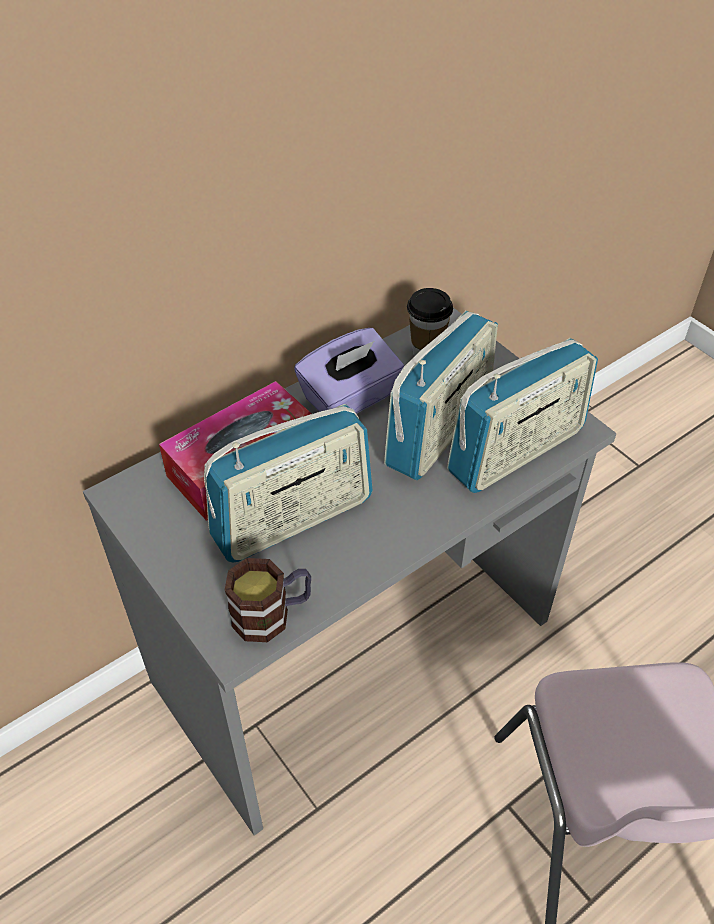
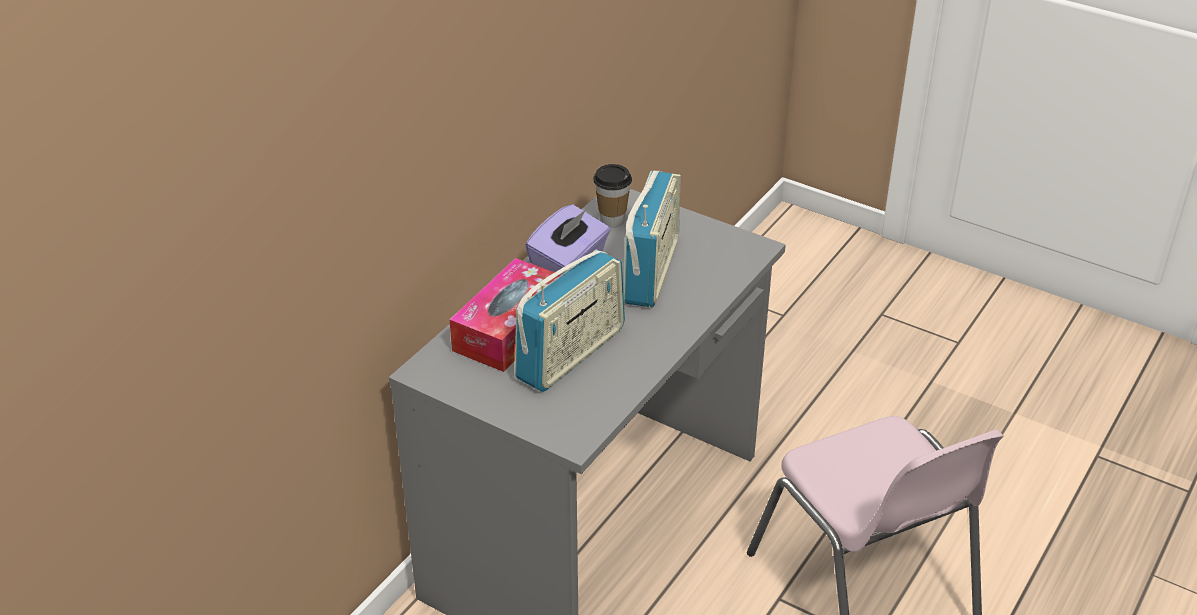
camera: 20 degrees left, 10 degrees down
mug [225,558,311,642] -> none
radio [447,338,598,493] -> none

